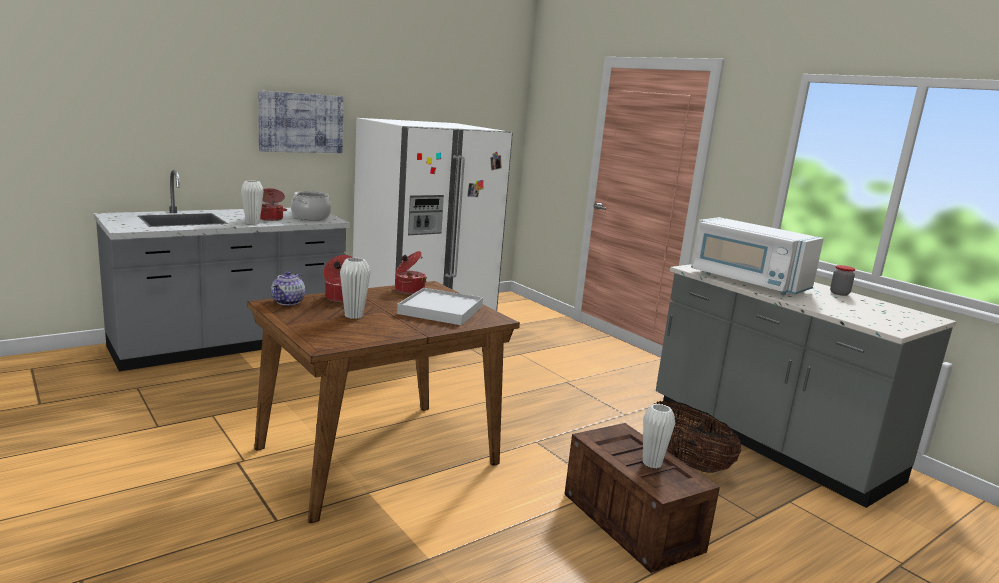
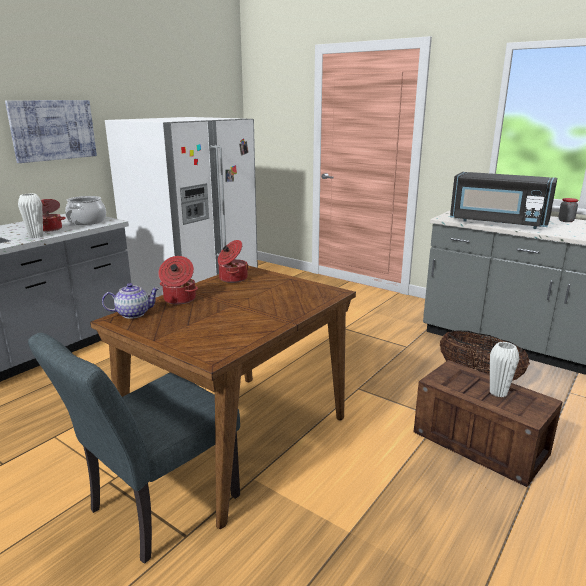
camera: 15 degrees left, 5 degrees up
teapot [271,271,305,305] -> teapot turned 105 degrees counterclockwise [102,283,160,319]
white vase [340,258,370,319] -> none
white tray [397,288,483,325] -> none
white microwave [691,217,824,295] -> black microwave [450,172,557,229]
none -> grey chair [28,333,240,564]

